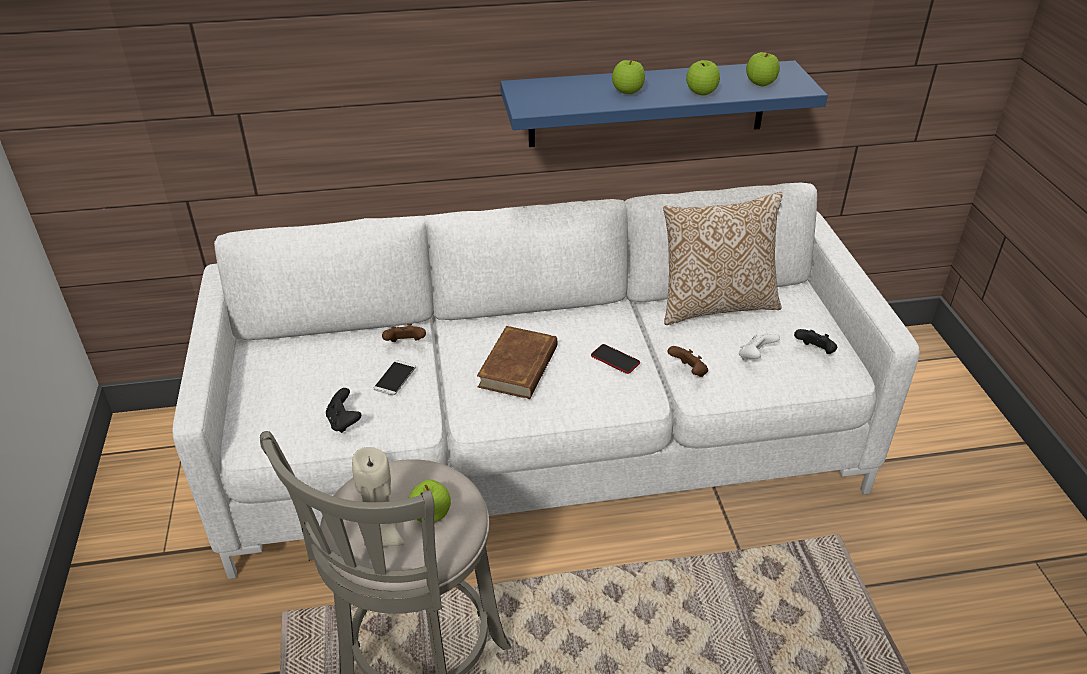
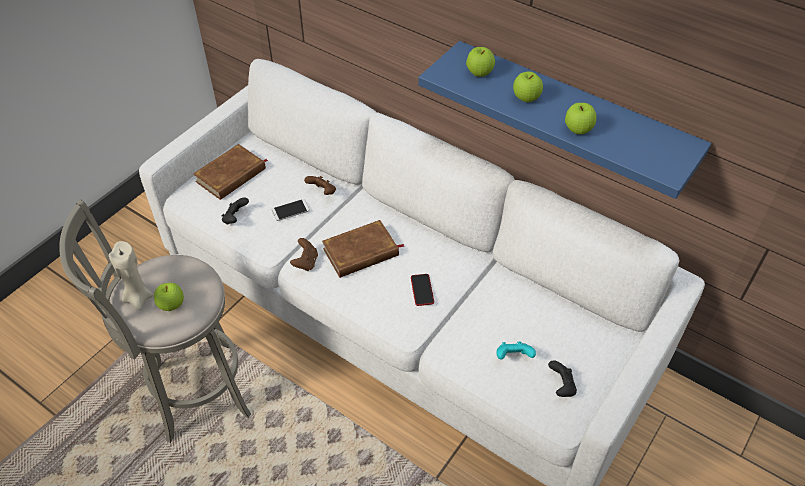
camera: 45 degrees right, 10 degrees up
pillow [663,192,783,325] -> none
brown game controller [668,346,708,377] -> brown game controller moved to [290,238,318,271]
white game controller [739,332,780,360] -> turquoise game controller [497,342,536,360]
apple [746,52,780,86] -> apple moved to [466,47,495,77]
none -> brown book [193,144,268,200]

